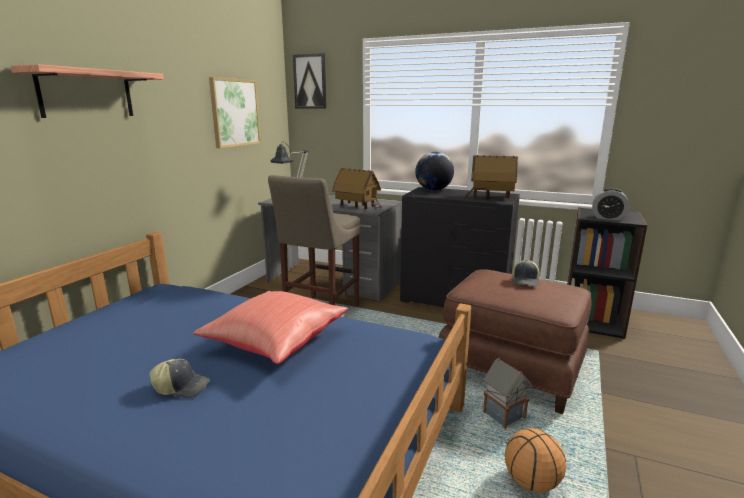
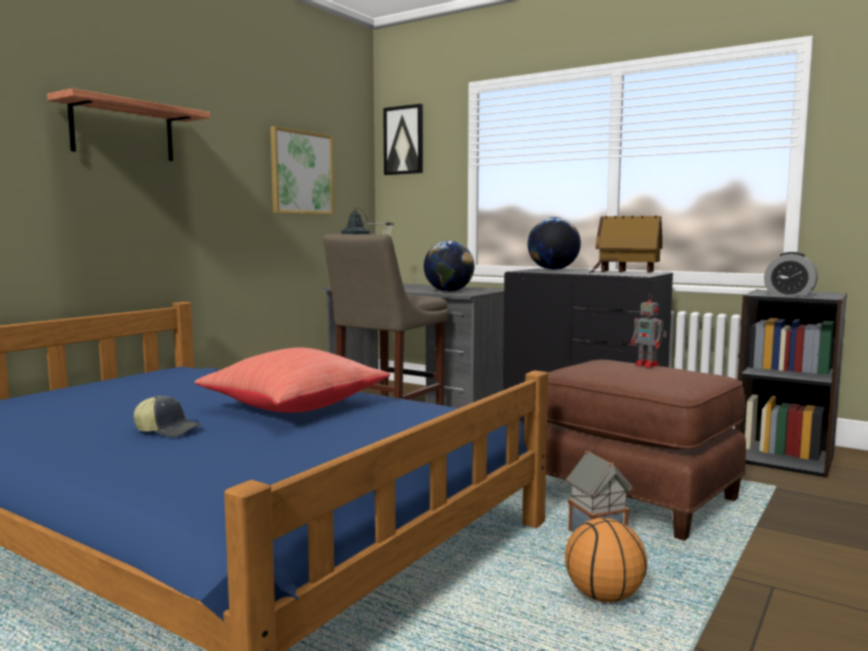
camera: 10 degrees right, 10 degrees down
toy house [332,168,382,210] -> globe [424,241,474,292]
cap [512,260,540,287] -> toy robot [631,294,667,368]

